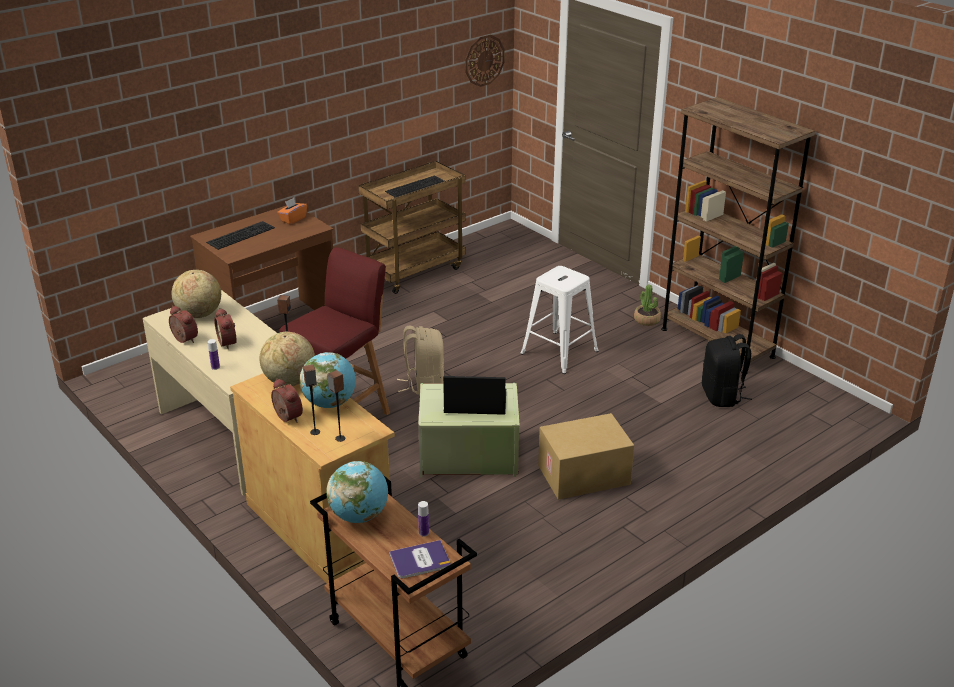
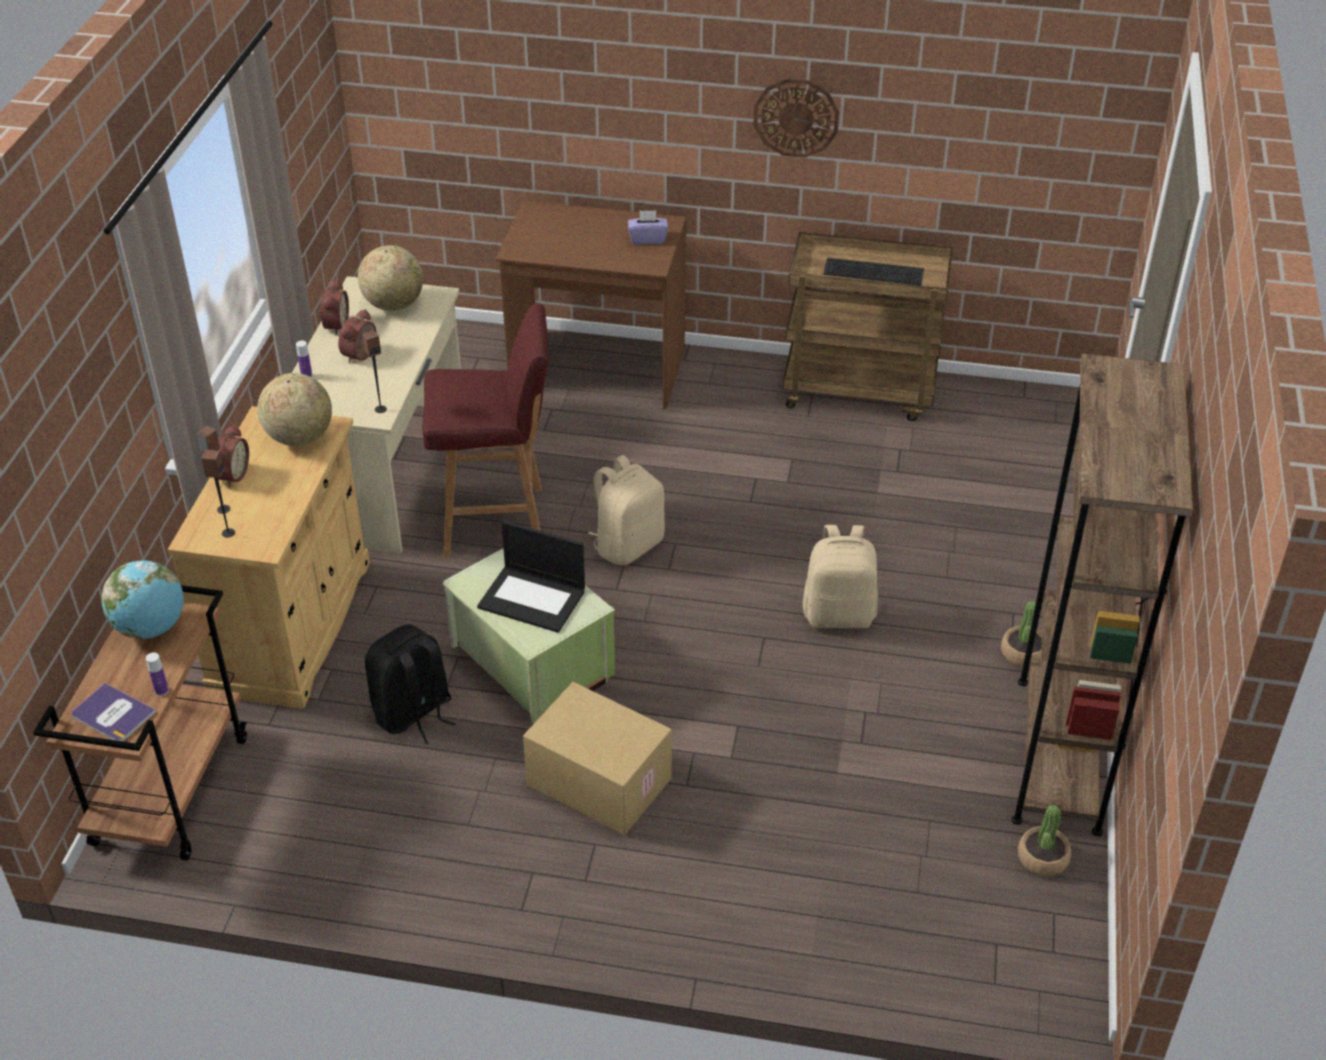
camera: 50 degrees right, 10 degrees up
keyboard [206,221,275,250] -> none
orange tissue box [277,198,307,224] -> purple tissue box [628,210,668,244]
globe [300,352,356,408] -> none
laptop [443,376,506,415] -> laptop turned 150 degrees clockwise [477,520,585,633]
wall clock [465,35,505,87] -> wall clock moved to [753,79,839,158]
white stool [520,266,599,374] -> beige backpack [803,525,878,628]
black backpack [702,334,752,407] -> black backpack moved to [365,624,456,744]
none -> potted plant [1018,805,1071,877]

